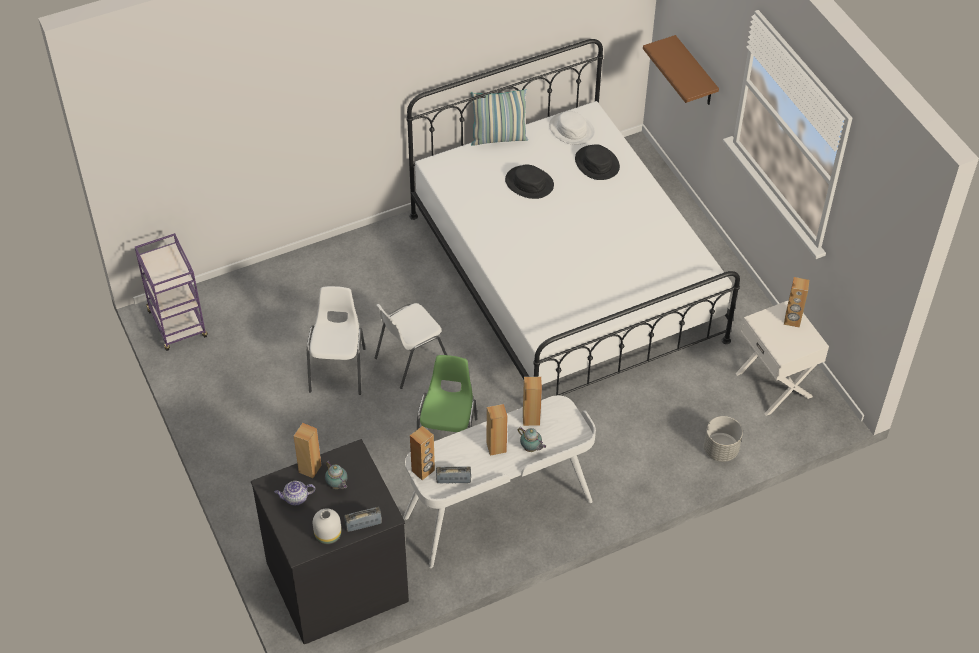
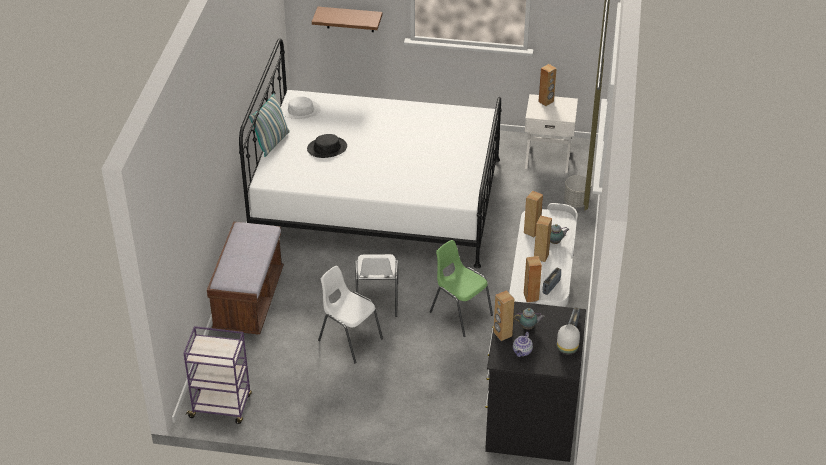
camera: 55 degrees left, 10 degrees down
black hat [575,144,620,180] -> none
none -> brown bench [207,221,284,334]

